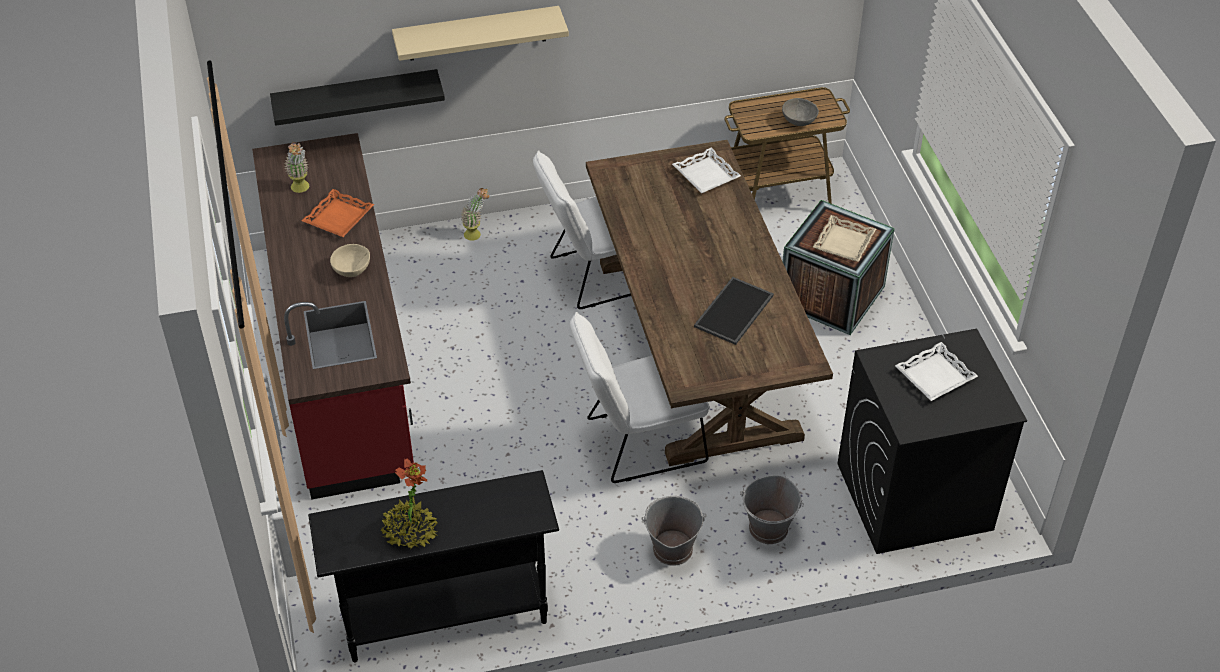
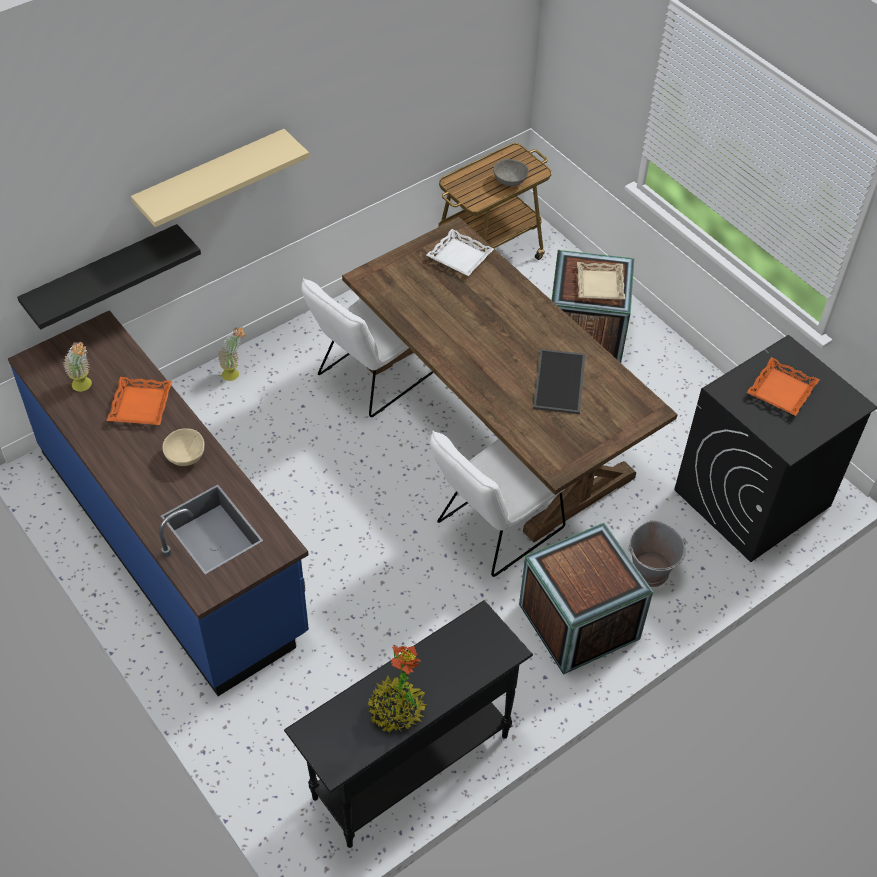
camera: 25 degrees left, 5 degrees up
red counter [252,133,414,500] -> blue counter [8,310,309,696]
grey bucket [642,496,707,566] -> crate [519,523,653,675]
white tray [895,342,978,401] -> orange tray [747,357,819,416]

